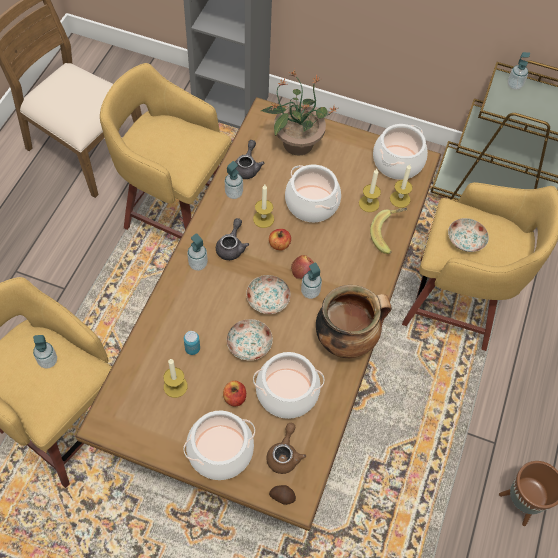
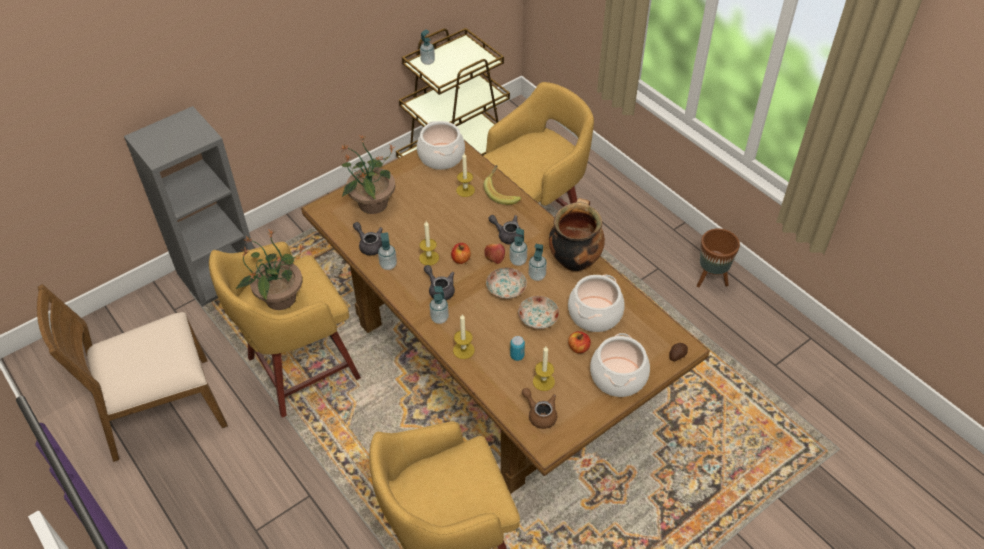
camera: 55 degrees left, 10 degrees down
soap dispenser [33,335,57,369] -> soap dispenser moved to [529,244,547,281]
brown teapot [266,423,306,474] -> brown teapot moved to [522,388,557,429]
cooking pot [285,165,341,222] -> none
candle [390,164,412,208] -> candle moved to [453,314,475,359]
plate [448,218,489,252] -> none
none -> potted plant [236,229,306,310]
none -> grey teapot [488,215,523,245]

